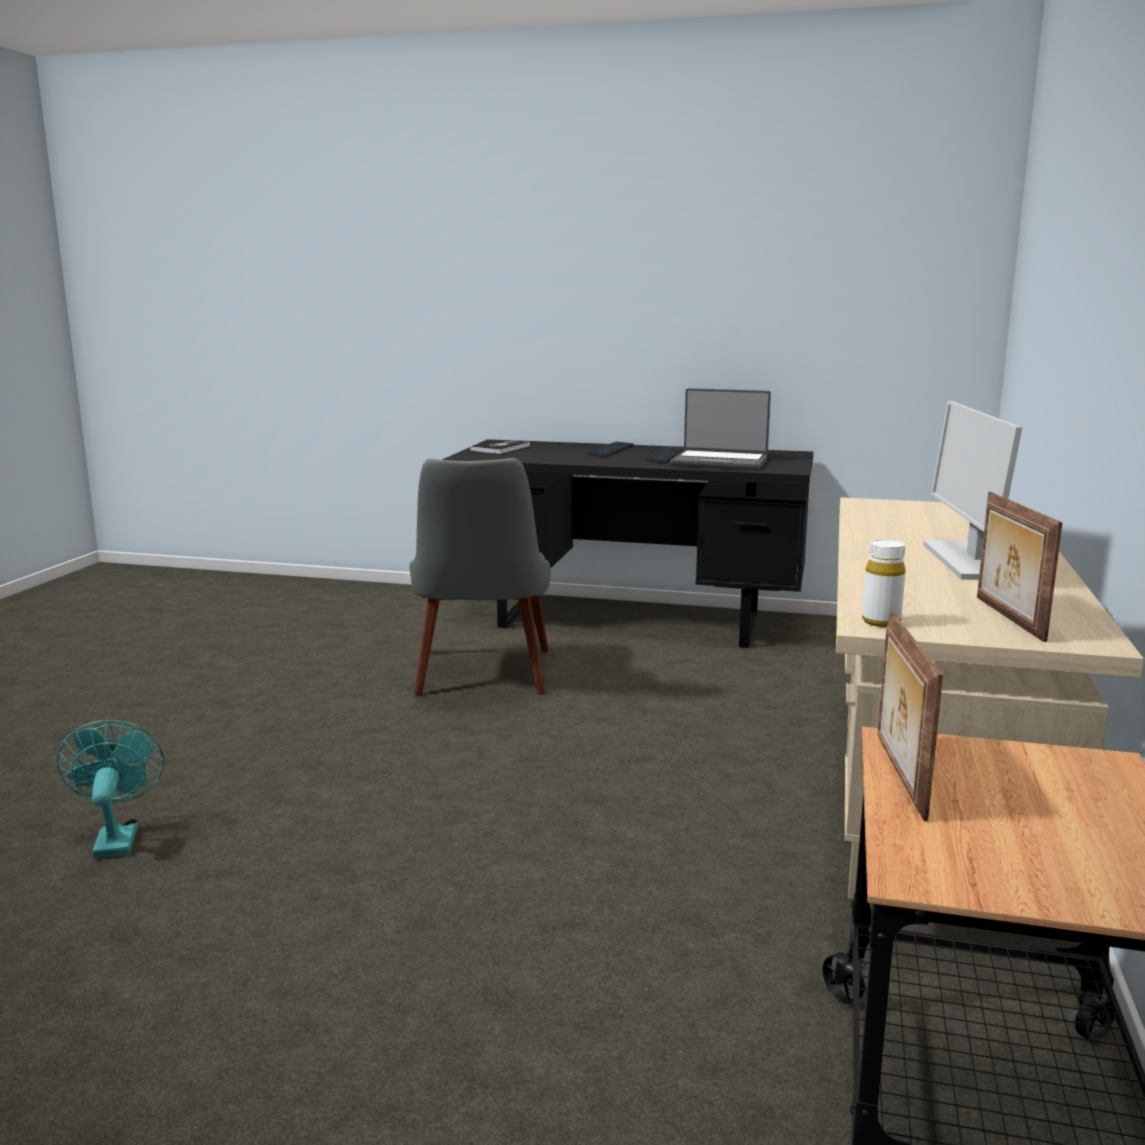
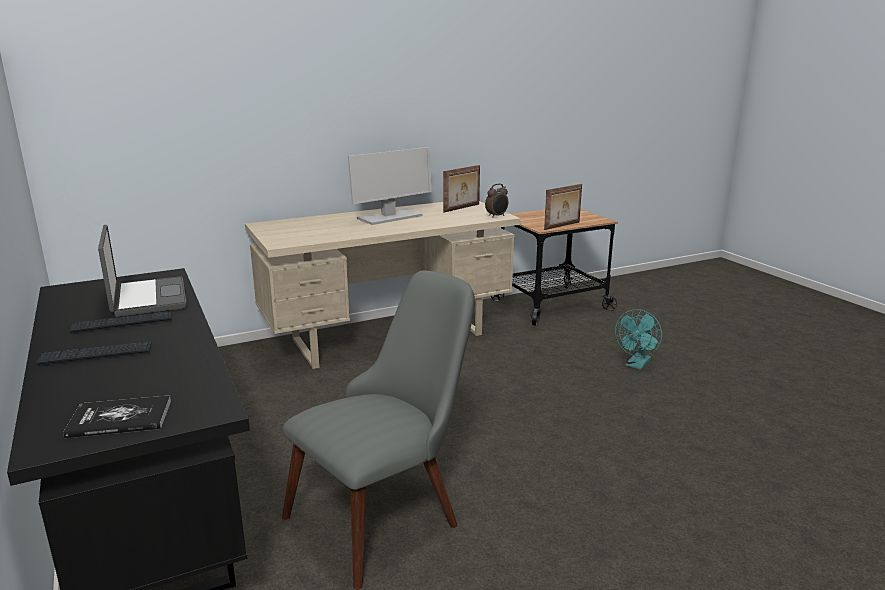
camera: 130 degrees left, 5 degrees up
turquoise fan [57,720,164,858] -> turquoise fan moved to [615,309,662,370]
white bottle [862,539,906,627] -> alarm clock [485,183,508,218]

